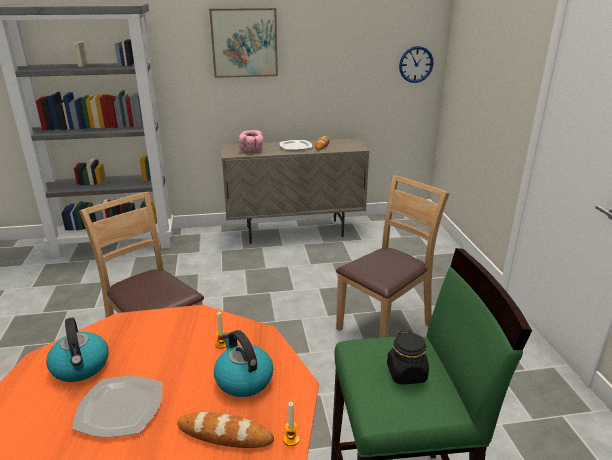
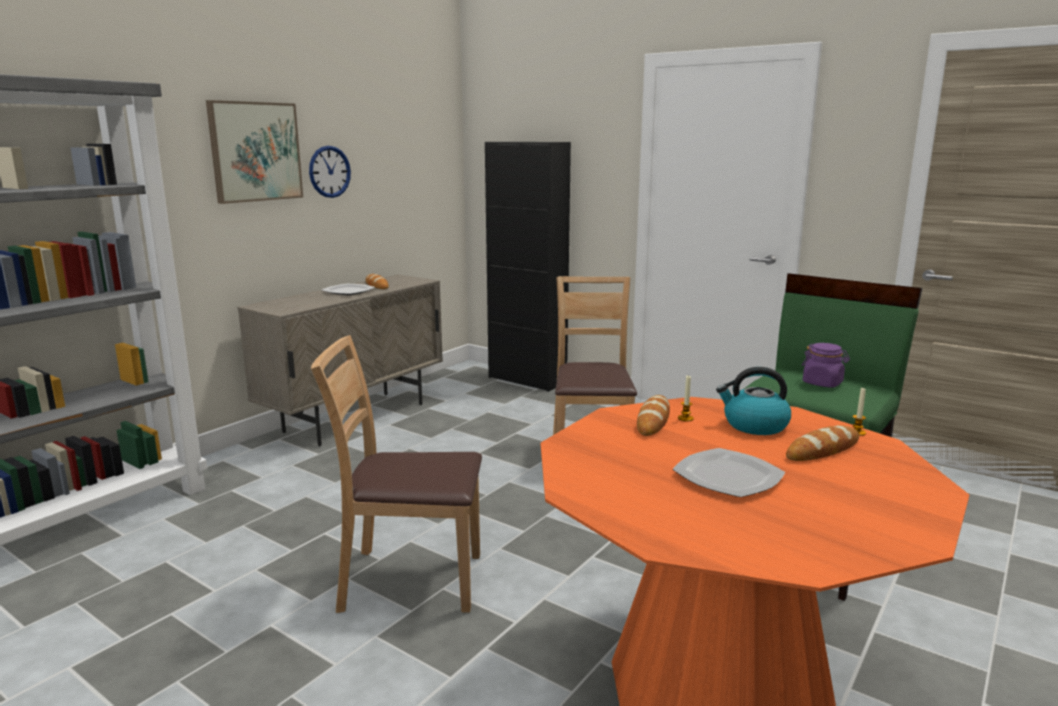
camera: 45 degrees left, 10 degrees down
kettle [46,317,109,382] -> none
pink bowl [238,130,264,152] -> none
black jar [387,330,429,384] -> purple jar [802,343,850,388]
wall clock [399,46,433,83] -> wall clock moved to [309,146,351,198]
none -> black cabinet [485,142,571,392]
none -> bread [637,395,670,436]

